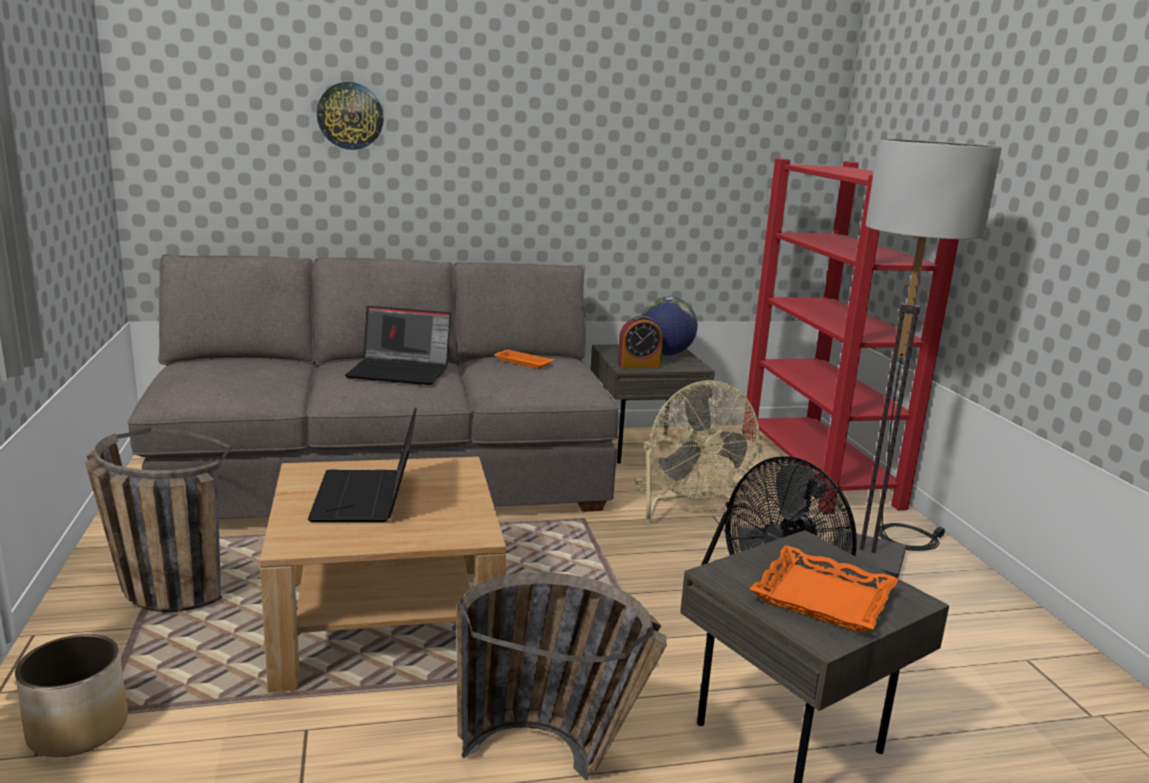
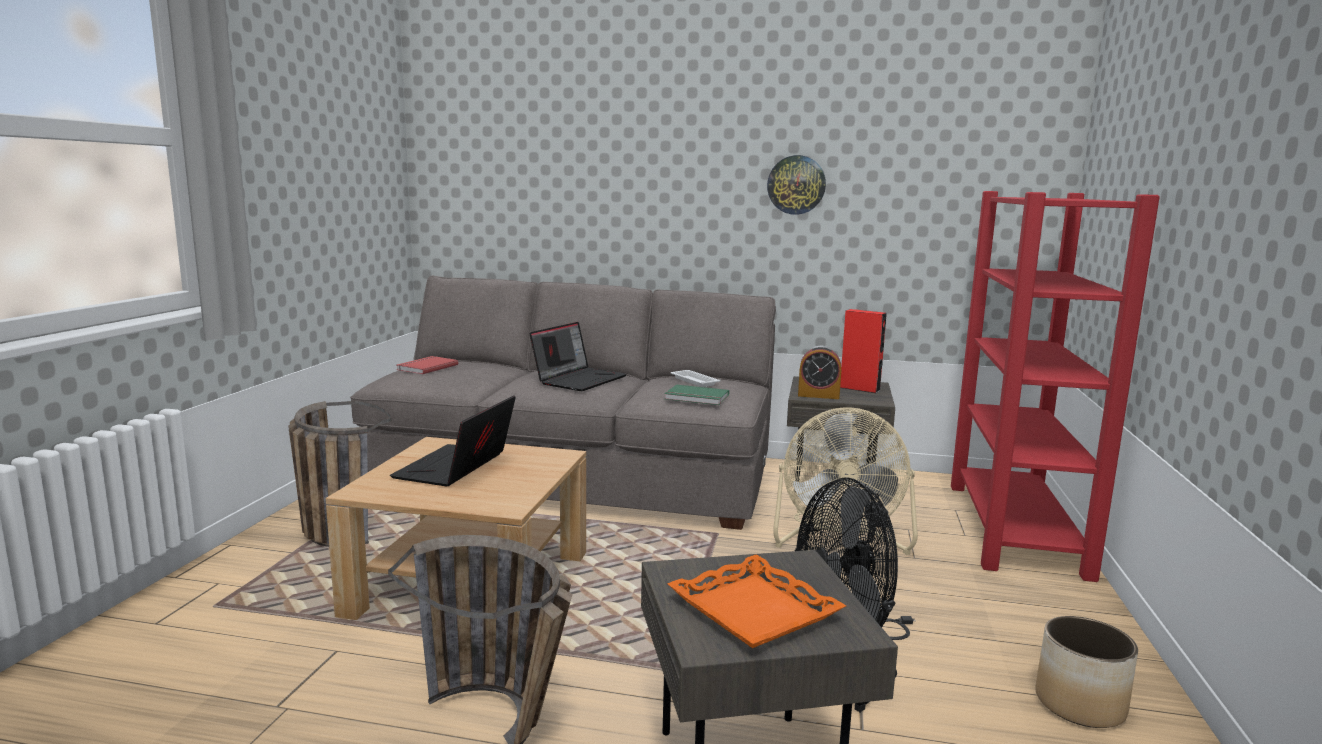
camera: 25 degrees right, 5 degrees down
planter [15,634,128,757] -> planter moved to [1036,616,1138,728]
wall clock [317,82,384,150] -> wall clock moved to [767,155,826,215]
laptop [345,306,451,385] -> laptop turned 90 degrees counterclockwise [530,322,627,391]
orange tray [494,350,554,369] -> white tray [671,370,721,387]
globe [642,297,698,355] -> red speaker [840,309,887,393]
floor lamp [833,139,1002,578] -> none
none -> red book [397,356,458,374]
none -> green book [664,385,729,405]

